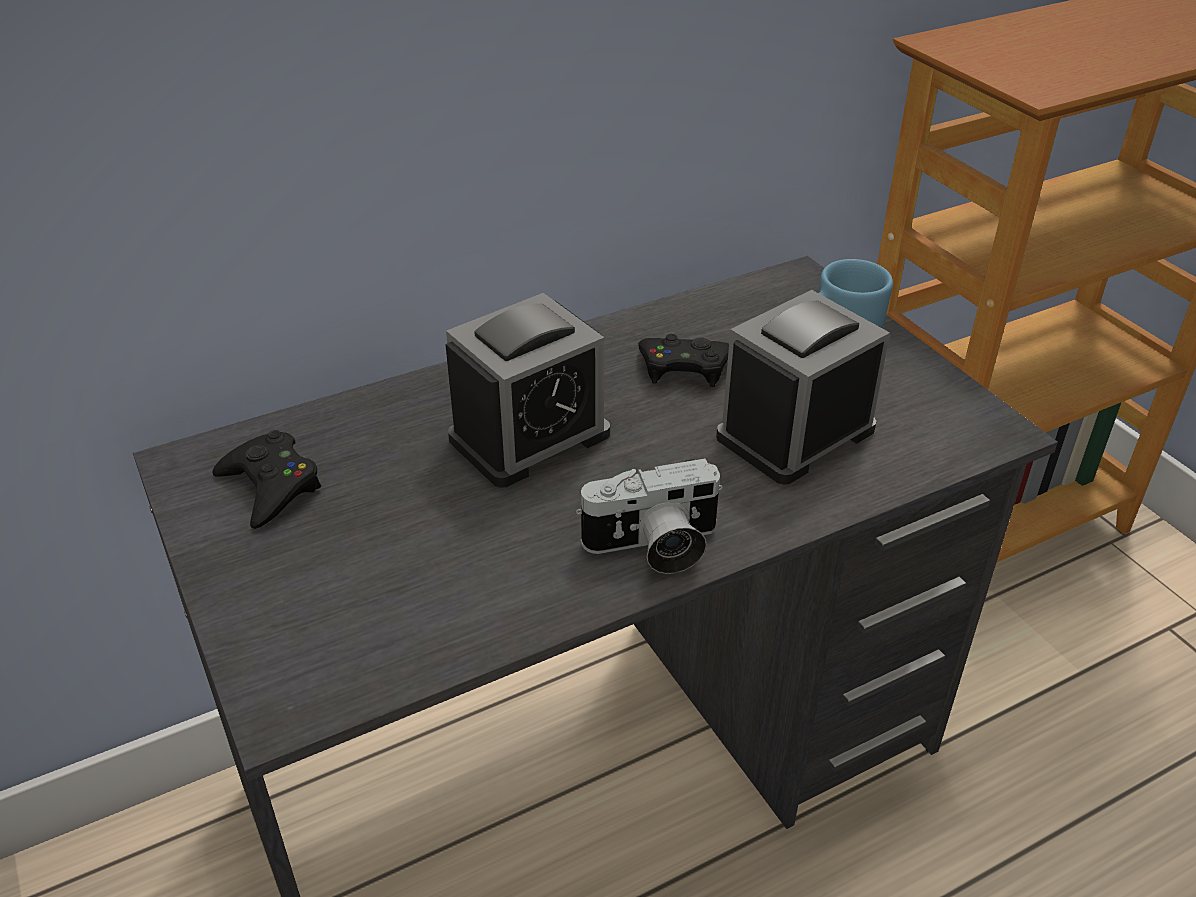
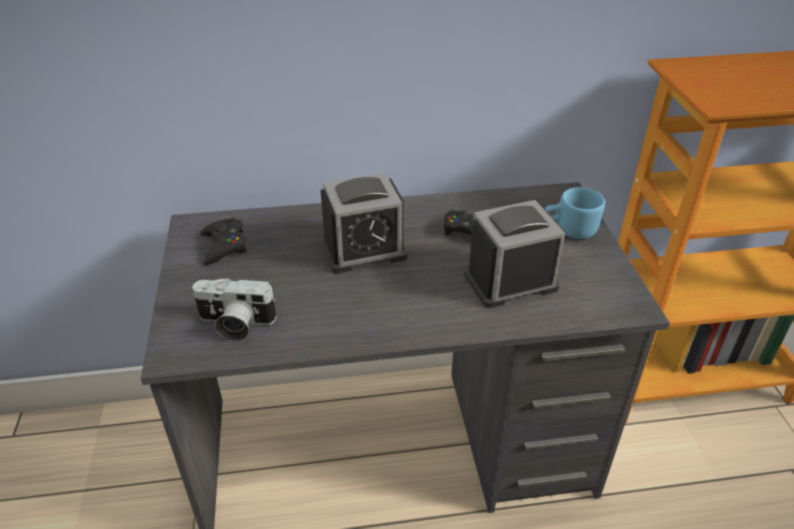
camera: 20 degrees right, 0 degrees up
camera [576,459,723,574] -> camera moved to [192,278,277,341]

